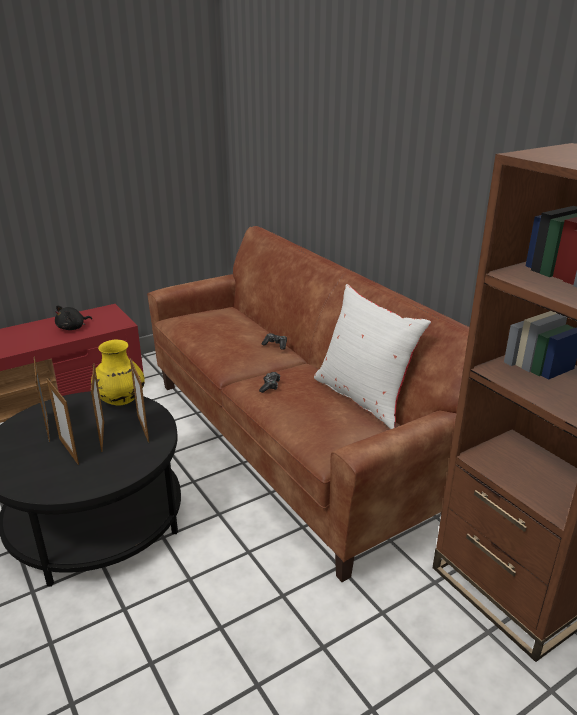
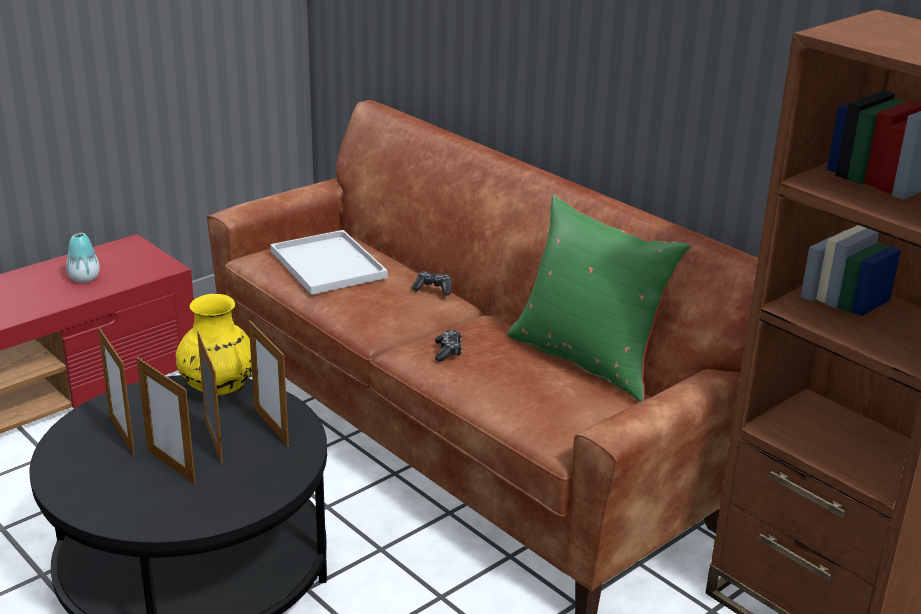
camera: 10 degrees left, 0 degrees up
black plush toy [55,305,92,330] -> vase [67,233,100,283]
white pillow [314,284,431,429] -> green pillow [507,194,691,402]
none -> white tray [271,230,388,295]

